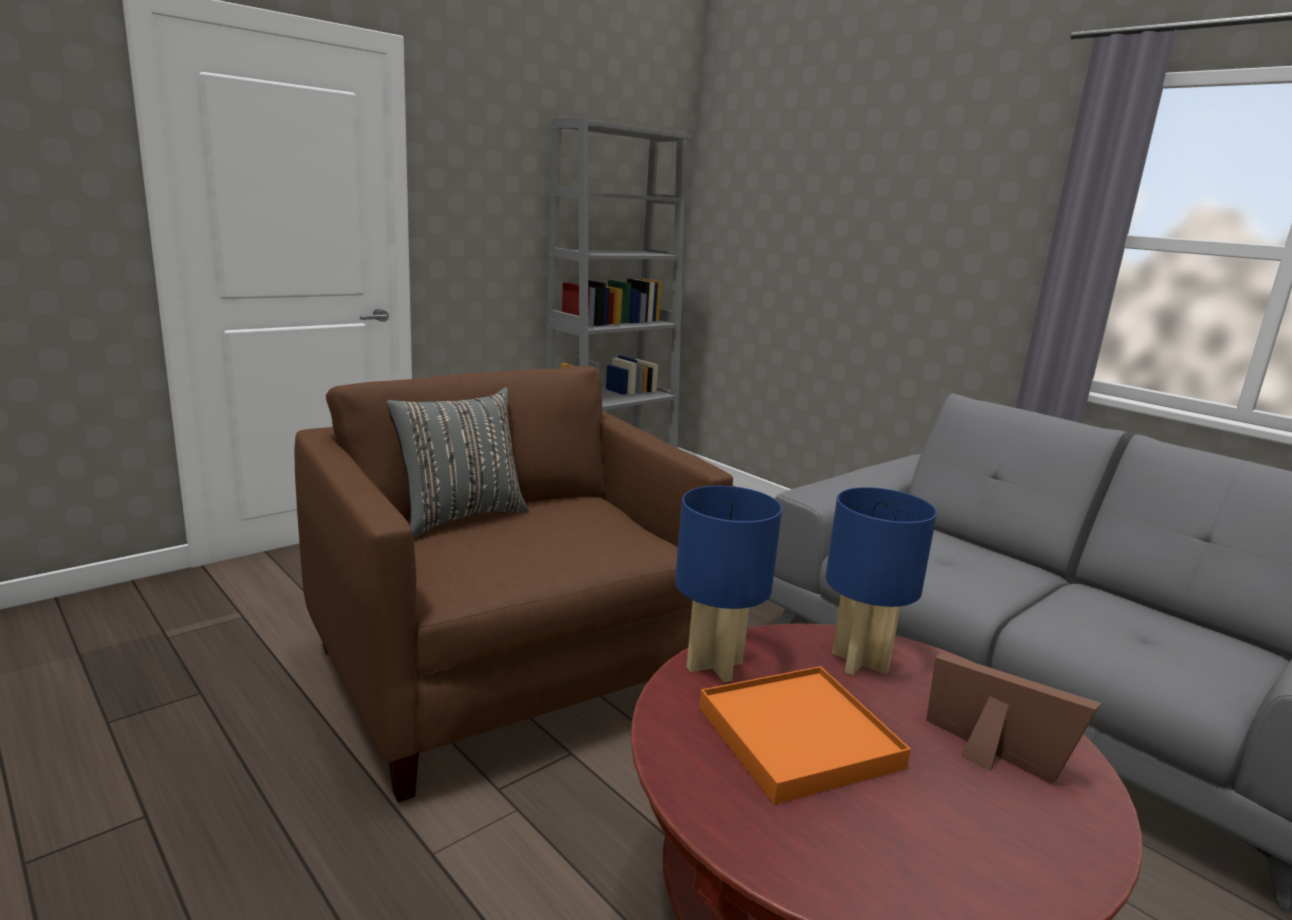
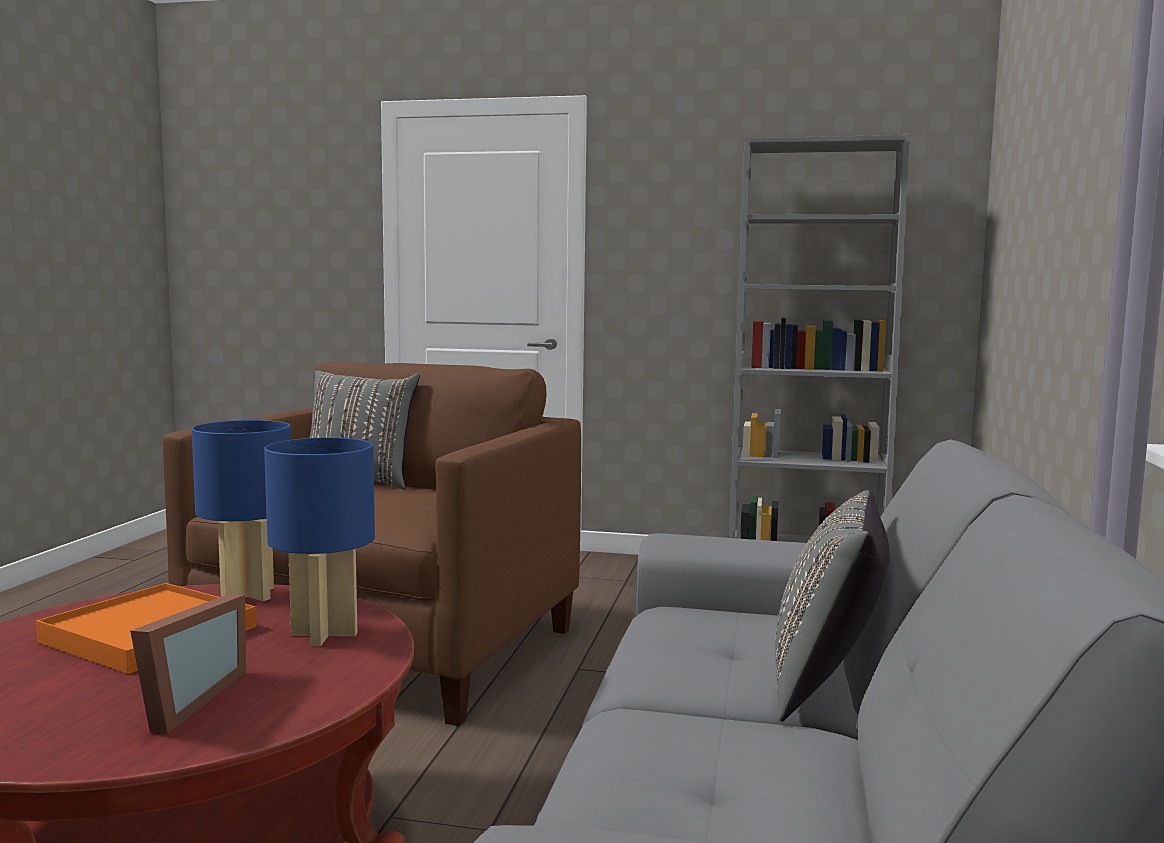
camera: 55 degrees right, 10 degrees down
none -> grey pillow [775,490,890,722]

